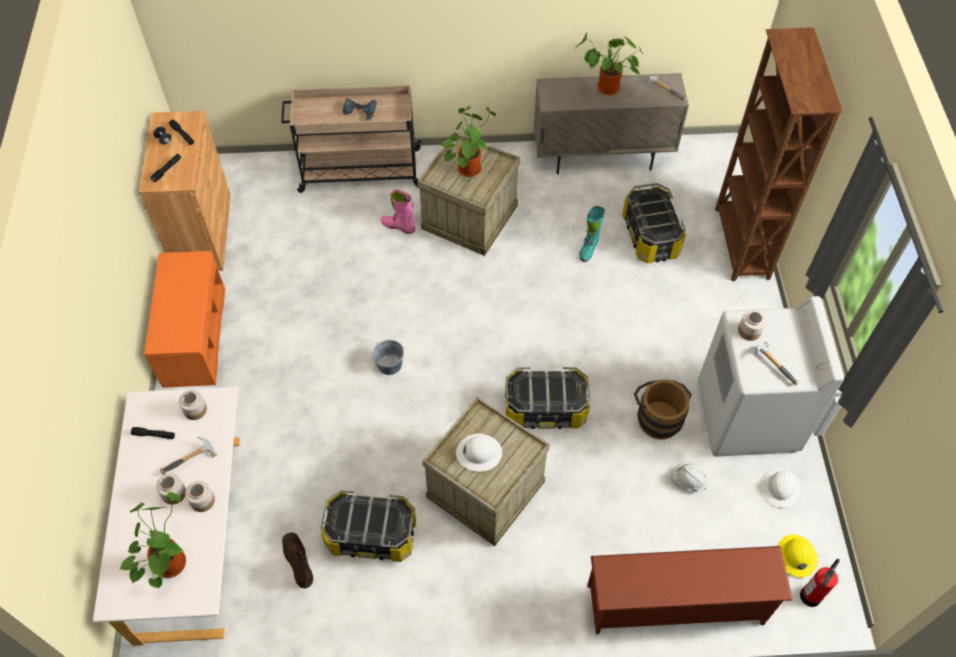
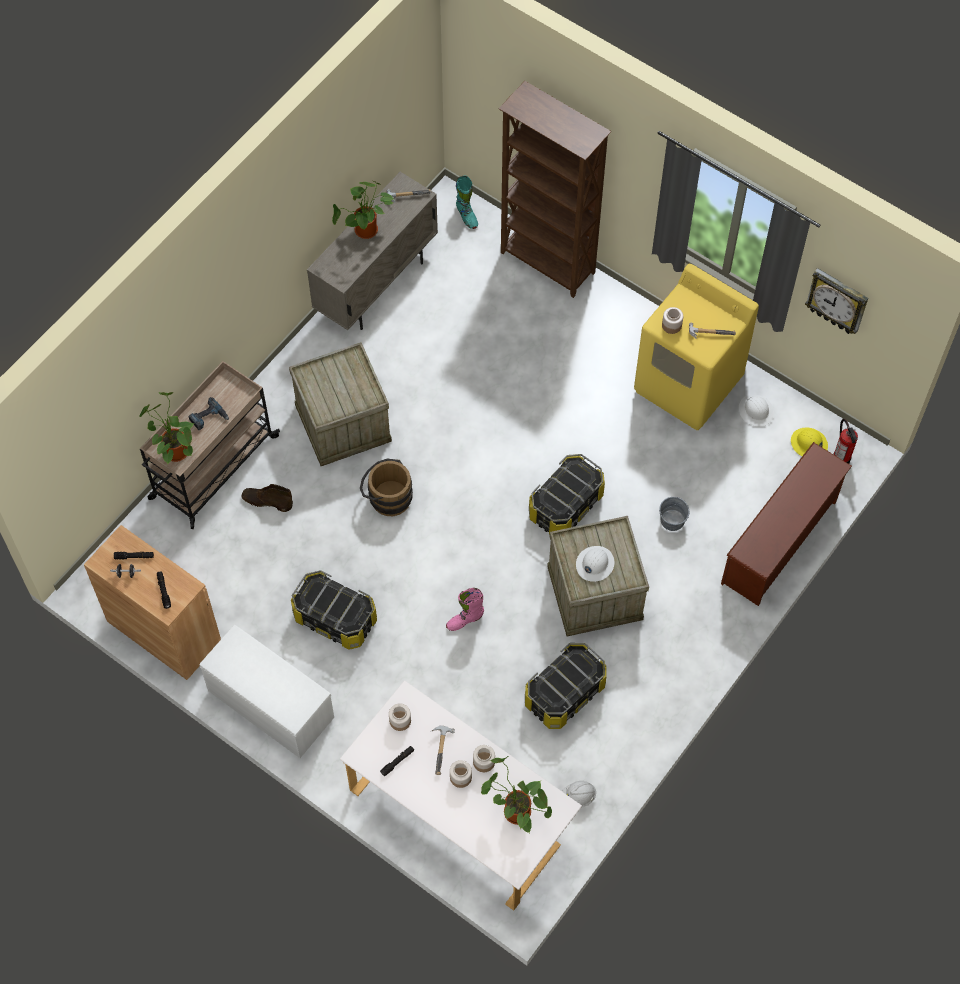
camera: 50 degrees left, 5 degrees up
orange bench [144,251,225,388] -> white bench [199,625,334,758]
brown boot [282,532,313,589] -> brown boot moved to [241,484,293,512]
grey bucket [372,340,404,375] -> grey bucket moved to [659,497,689,531]
pink boot [381,190,416,234] -> pink boot moved to [446,588,484,631]
potted plant [439,106,496,177] -> potted plant moved to [139,392,195,464]
turquoise boot [579,206,605,262] -> turquoise boot moved to [456,175,478,229]
storage box [622,183,686,263] -> storage box moved to [291,570,377,650]
brown bucket [634,380,692,440] -> brown bucket moved to [360,459,413,516]
white hard hat [671,463,707,492] -> white hard hat moved to [562,781,596,807]
white washing machine [698,296,844,457] -> yellow washing machine [634,264,759,430]
none -> wall clock [805,268,868,334]

